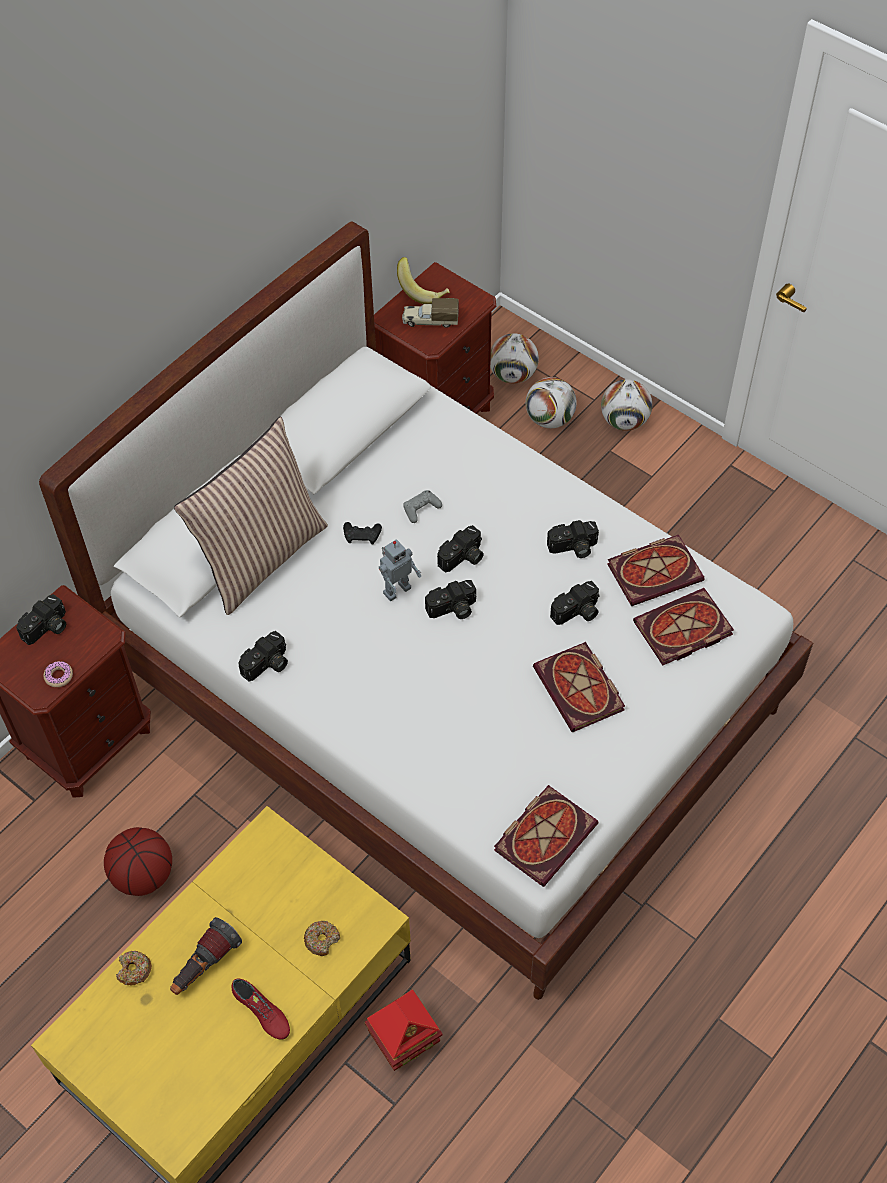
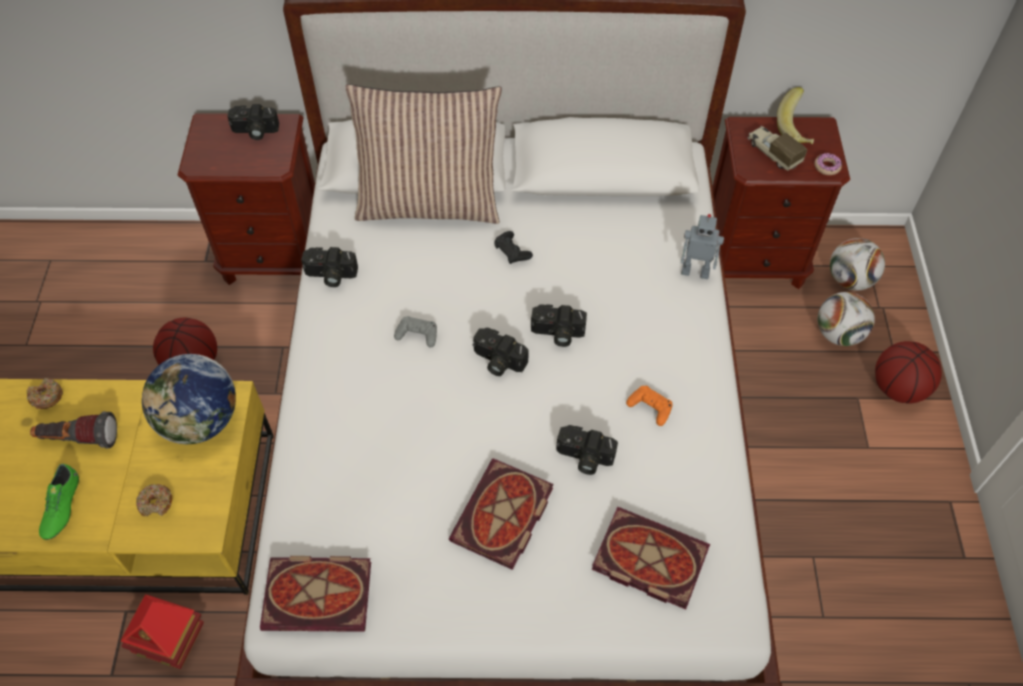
camera: 50 degrees right, 0 degrees up
donut [43,661,73,687] -> donut moved to [814,153,842,175]
red shoe [232,978,290,1040] -> green shoe [39,464,79,540]
toy robot [379,539,422,601] -> toy robot moved to [681,214,724,279]
grey game controller [403,490,442,523] -> grey game controller moved to [394,316,437,347]
camera [547,520,599,558] -> orange game controller [626,386,672,426]
football [601,379,652,431] -> basketball [875,341,942,404]
book [607,535,704,606] -> none
none -> globe [142,354,236,444]

